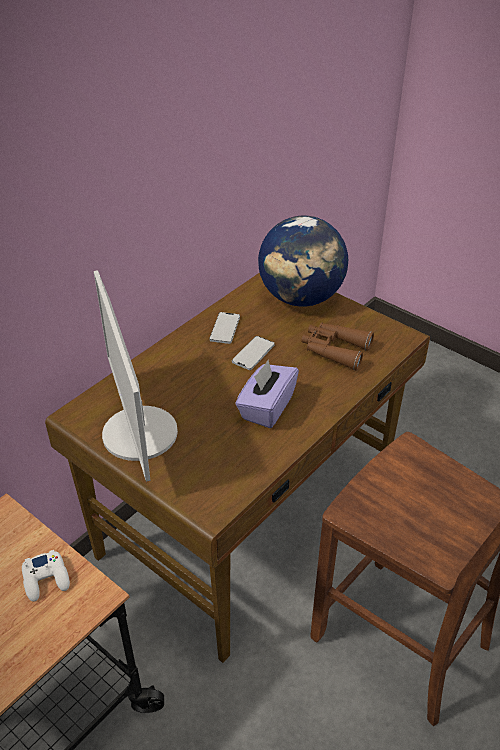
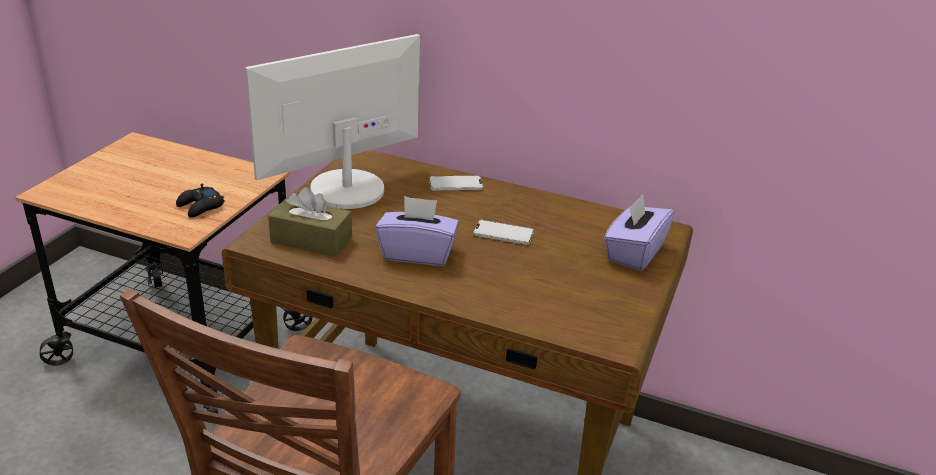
camera: 70 degrees right, 10 degrees down
white game controller [22,550,70,601] -> black game controller [176,184,225,218]
phone [209,312,240,344] -> phone moved to [429,176,483,190]
globe [258,216,348,307] -> purple tissue box [604,195,674,271]
brown binoculars [301,322,374,371] -> none
none -> brown tissue box [268,187,352,257]

